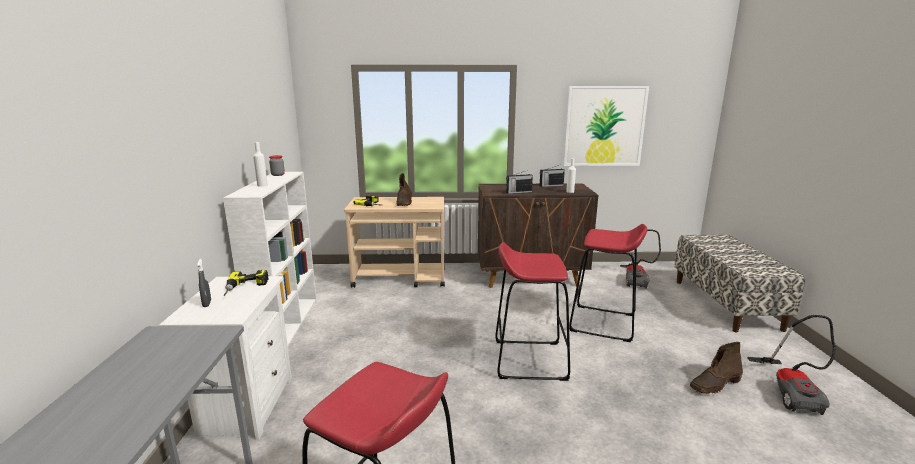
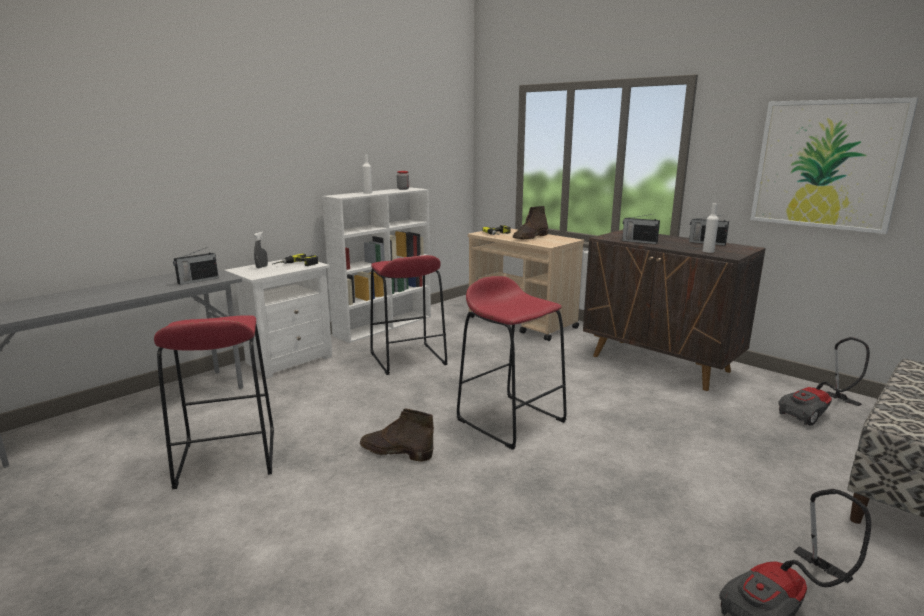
camera: 45 degrees right, 0 degrees up
red stool [569,224,647,342] -> red stool moved to [370,255,448,375]
brown boot [690,342,743,394] -> brown boot moved to [360,409,434,462]
none -> radio [173,247,219,285]

